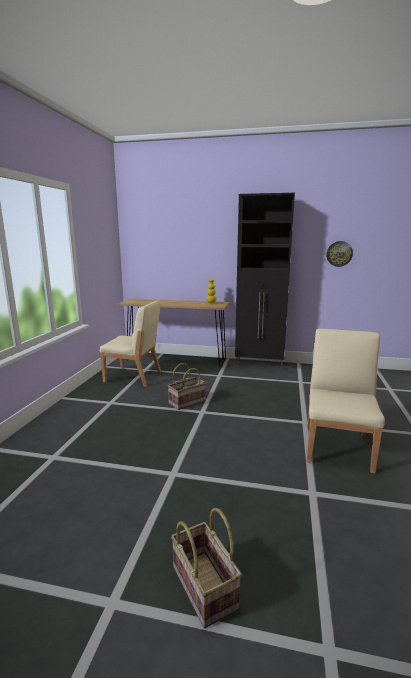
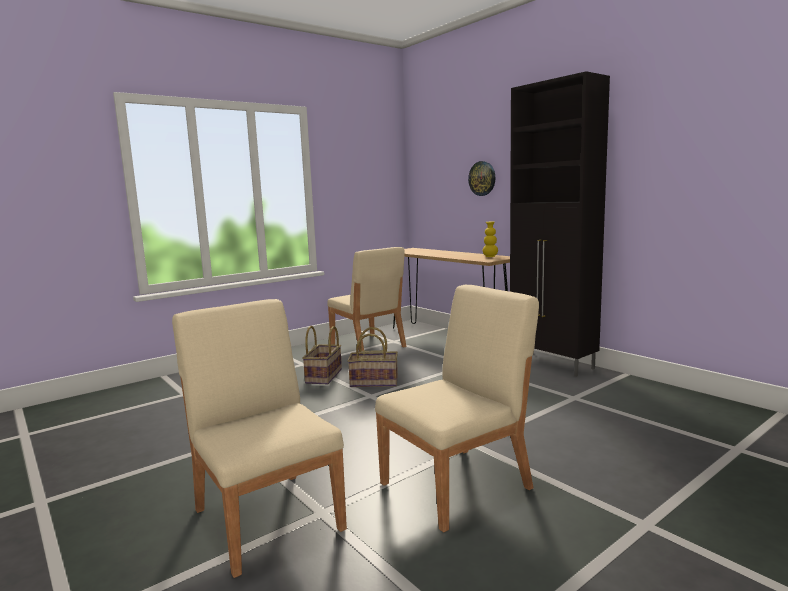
camera: 40 degrees right, 5 degrees down
basket [171,508,242,628] -> basket moved to [302,326,342,384]
wall clock [326,241,353,267] -> wall clock moved to [468,161,495,196]
none -> beige chair [172,299,347,578]

